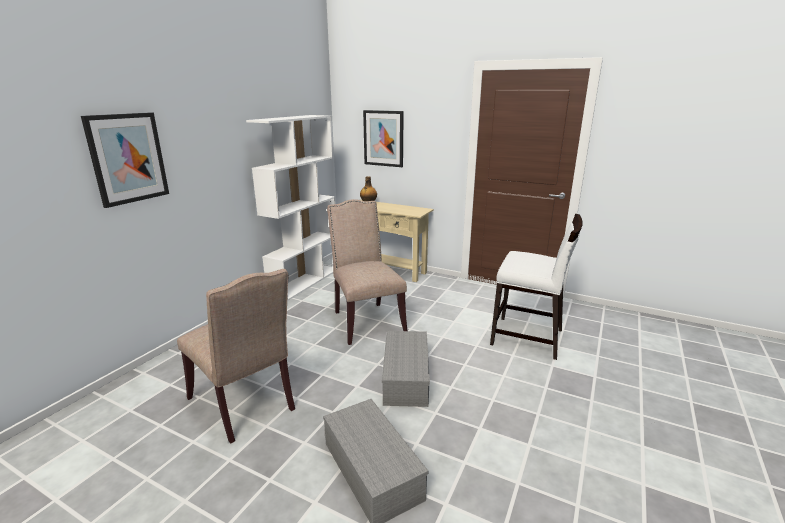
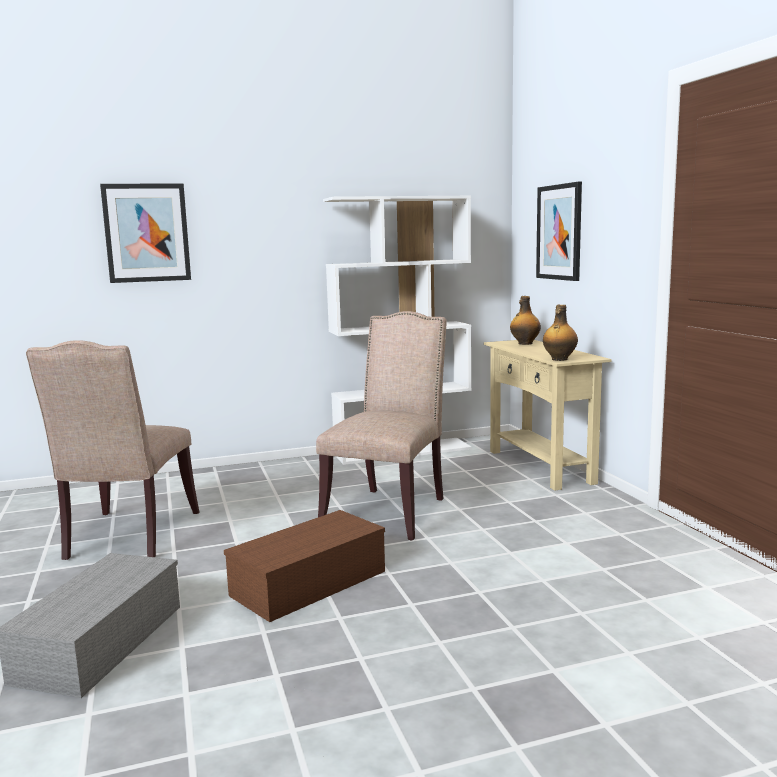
camera: 45 degrees right, 10 degrees down
grey storage box [382,331,430,407] -> brown storage box [224,510,385,622]
white chair [490,214,583,360] -> none
none -> bottle [543,305,578,361]

